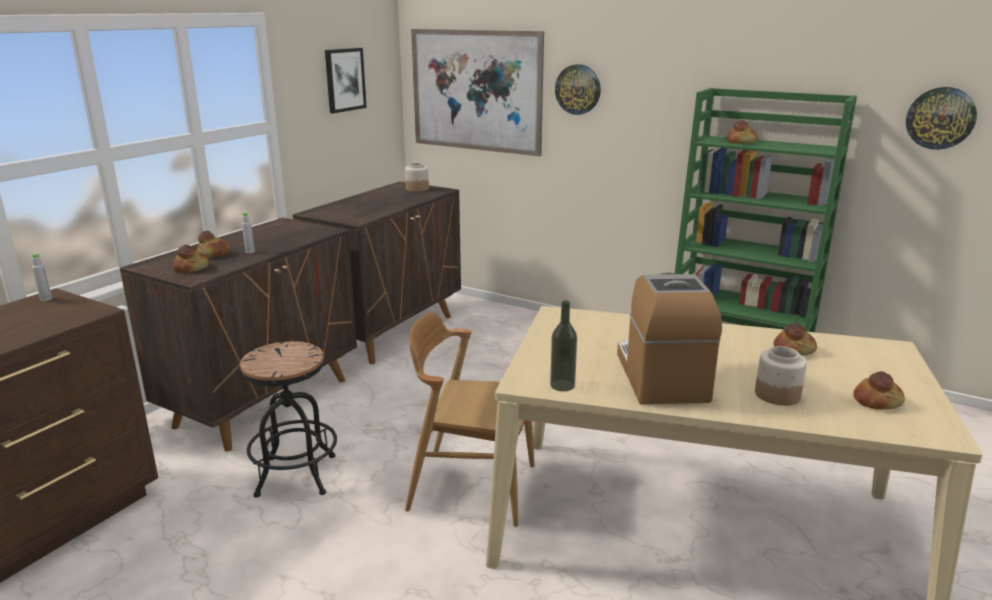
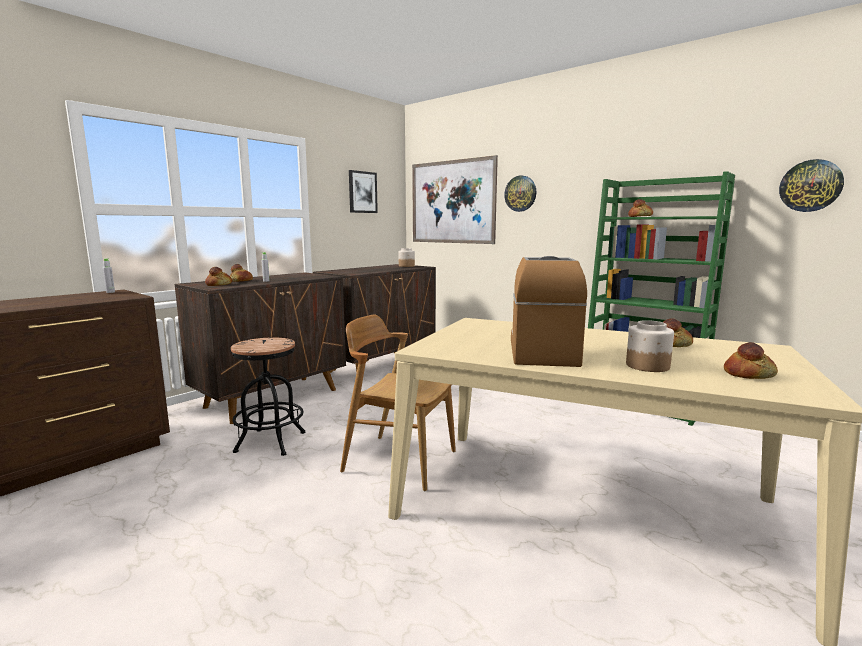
camera: 10 degrees right, 10 degrees down
bottle [550,300,577,392] -> none

